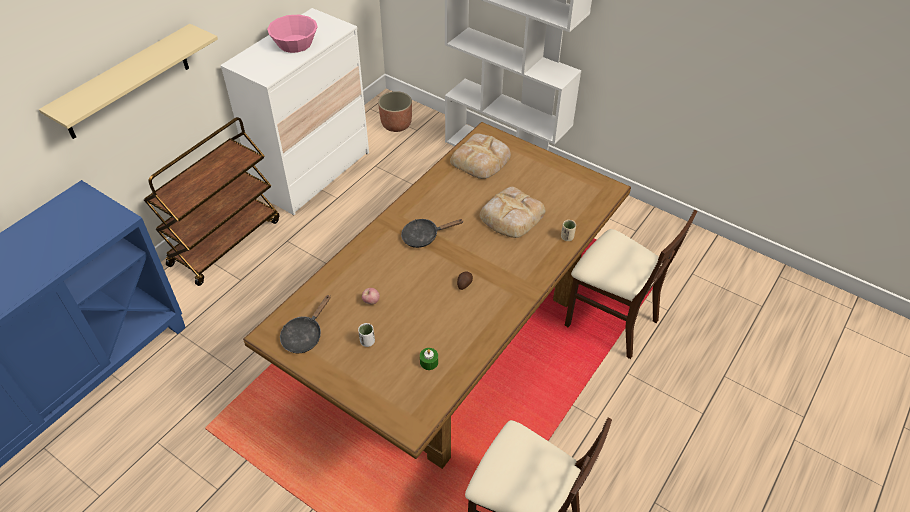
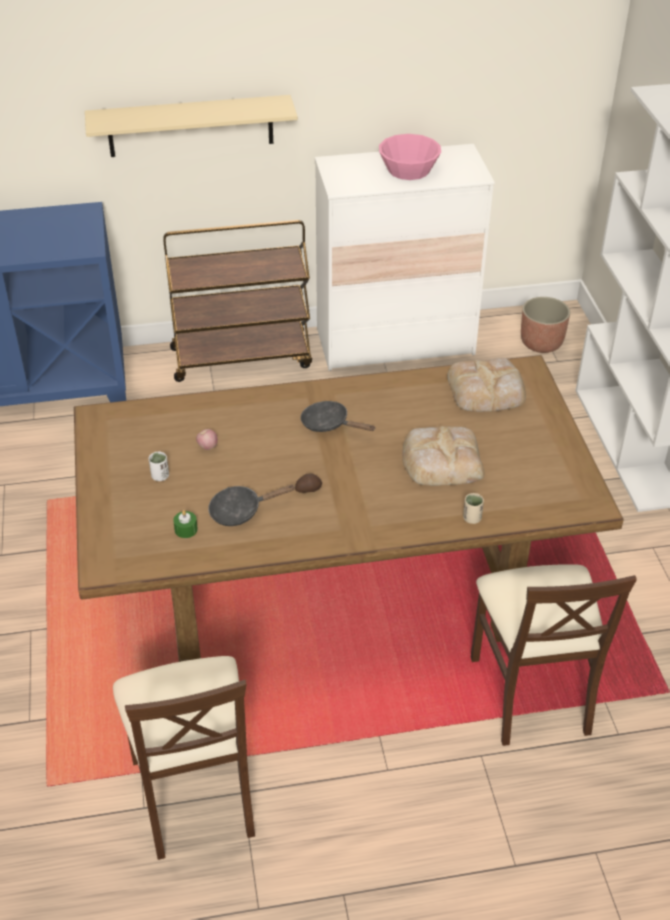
camera: 45 degrees right, 5 degrees down
black frying pan [280,295,330,353] -> black frying pan moved to [208,485,296,526]

